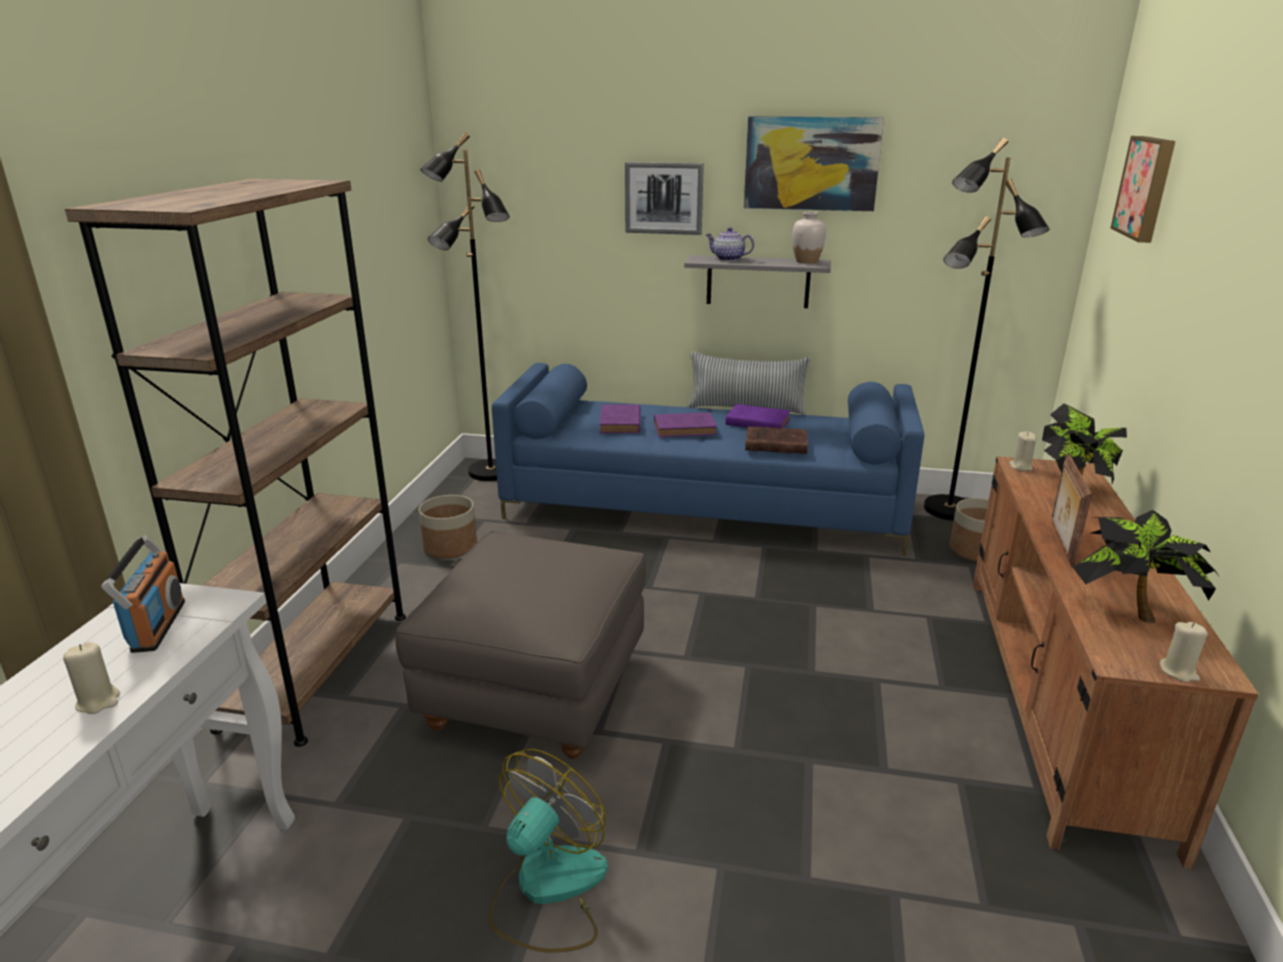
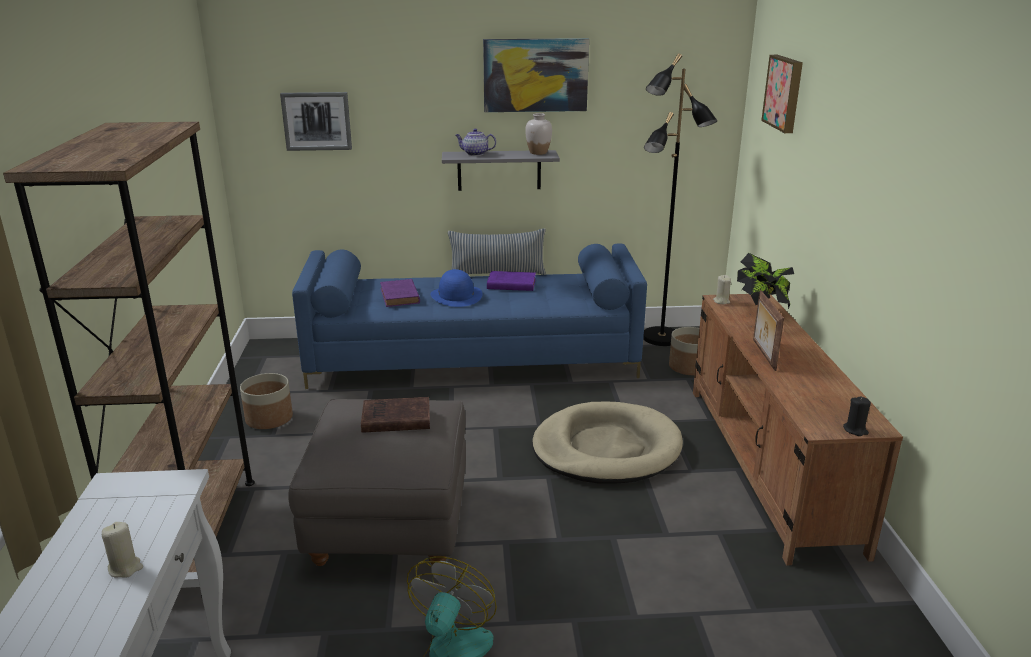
camera: 15 degrees left, 0 degrees up
radio [101,535,185,653] -> none
black floor lamp [420,132,510,481] -> none
picture [625,162,704,235] -> picture moved to [280,92,352,151]
purple book [654,413,717,437] -> blue hat [430,269,483,307]
brown book [745,426,808,454] -> brown book moved to [361,397,430,433]
potted plant [1073,510,1219,623] -> none
beige candle [1160,622,1208,682] -> black candle [843,396,871,436]
none -> beige dog bed [532,402,683,484]

